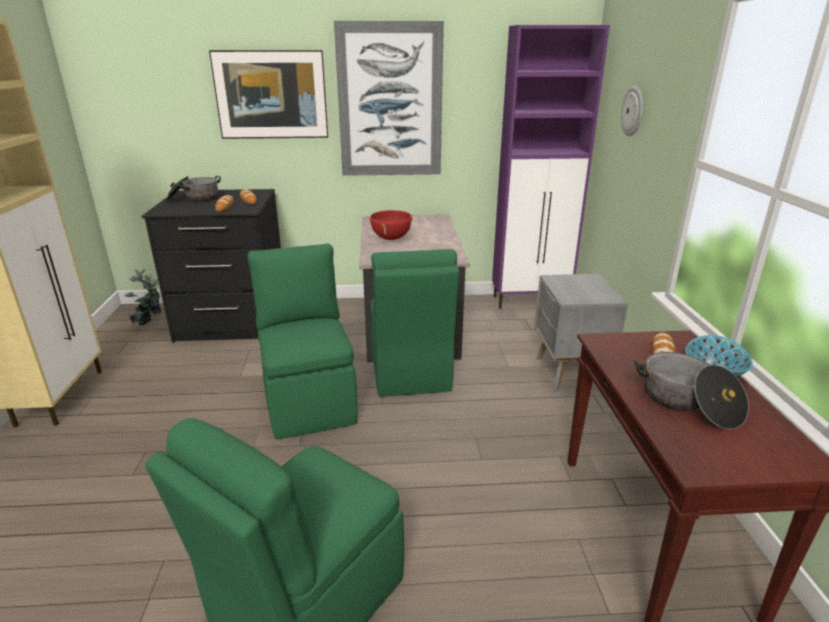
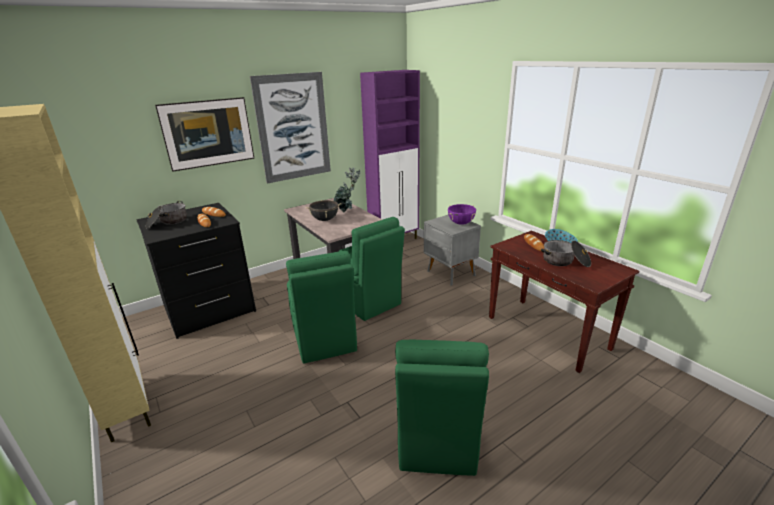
camera: 30 degrees left, 0 degrees up
potted plant [124,269,161,325] -> potted plant moved to [334,167,360,212]
green chair [247,243,357,439] -> green chair turned 150 degrees counterclockwise [286,251,357,363]
red cooking pot [366,210,417,240] -> black cooking pot [306,200,342,221]
wall clock [621,86,643,136] -> none
none -> purple cooking pot [448,204,476,225]

